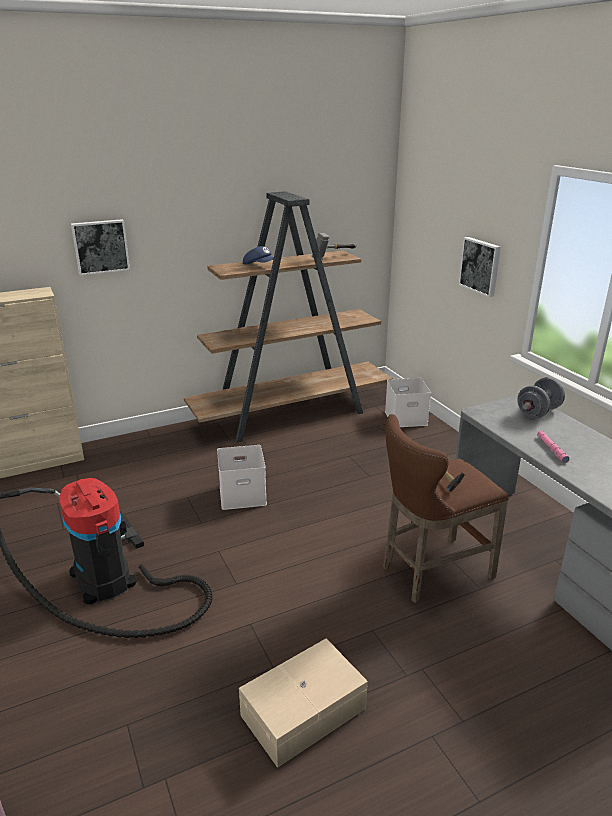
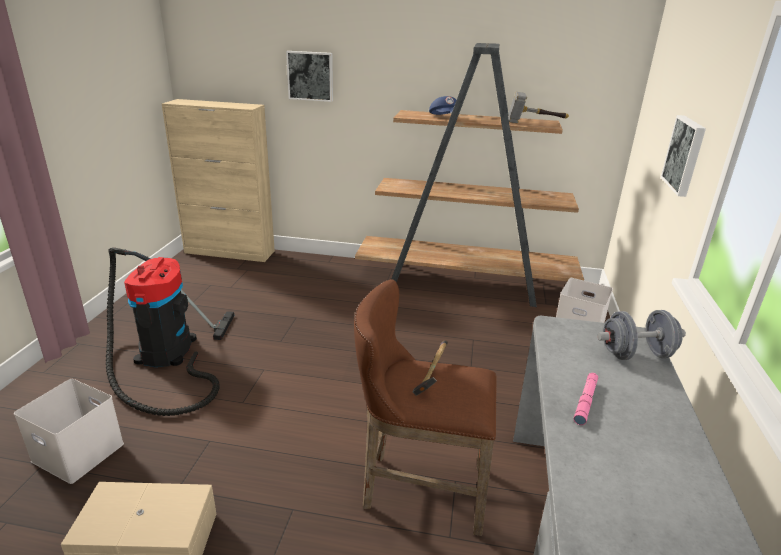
camera: 35 degrees right, 0 degrees up
white storage box [217,445,267,510] -> white storage box moved to [14,379,124,484]

